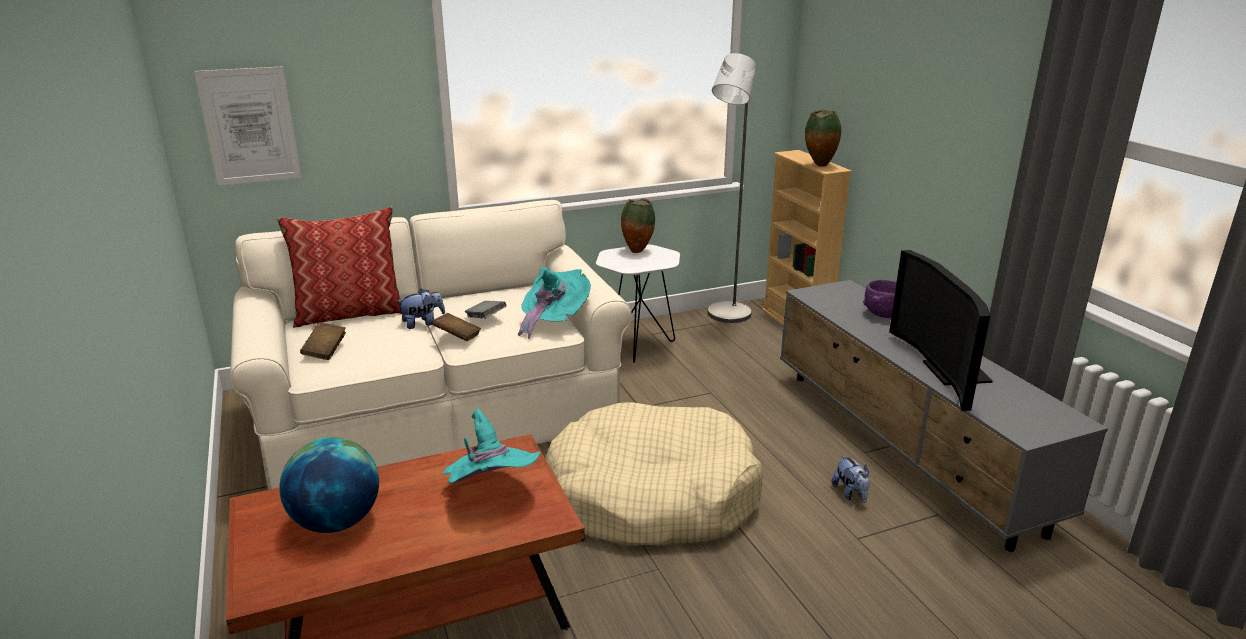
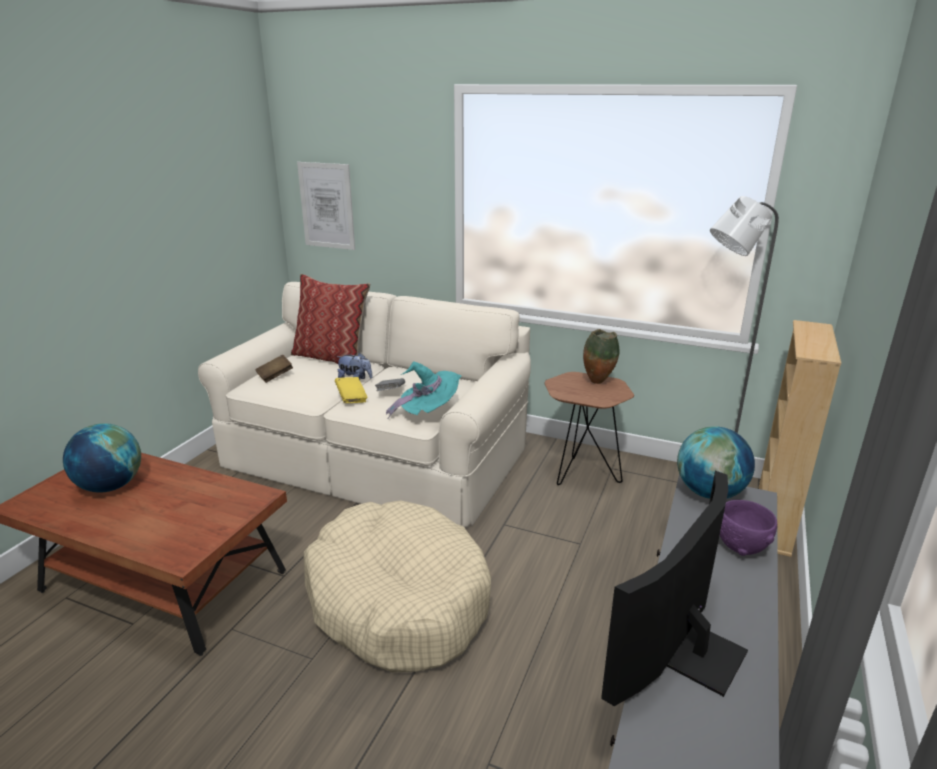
camera: 45 degrees right, 0 degrees up
brown book [432,313,481,341] -> yellow book [335,377,368,403]
turquoise hat [442,409,540,484] -> none
white side table [596,244,680,363] -> brown side table [544,372,634,485]
vase [805,110,841,167] -> none
plush toy [832,454,870,503] -> none
none -> globe [677,426,755,499]

